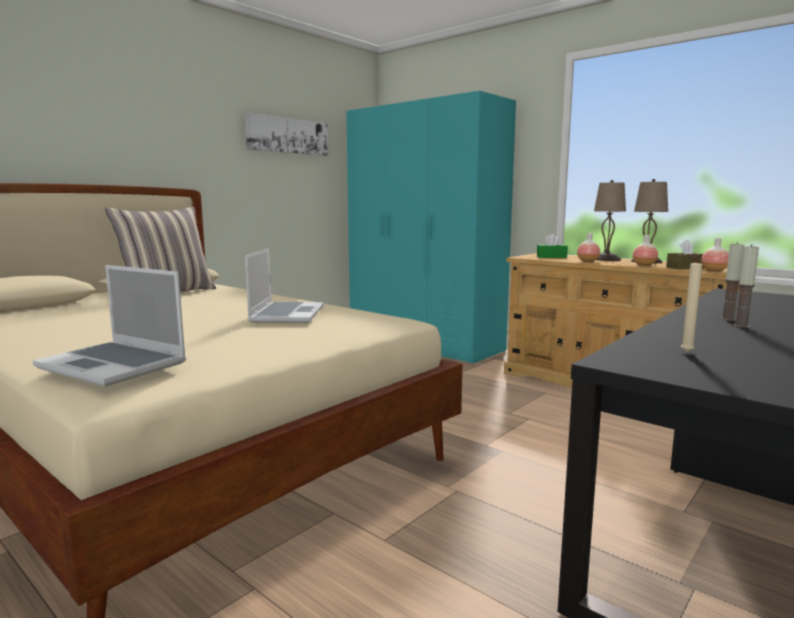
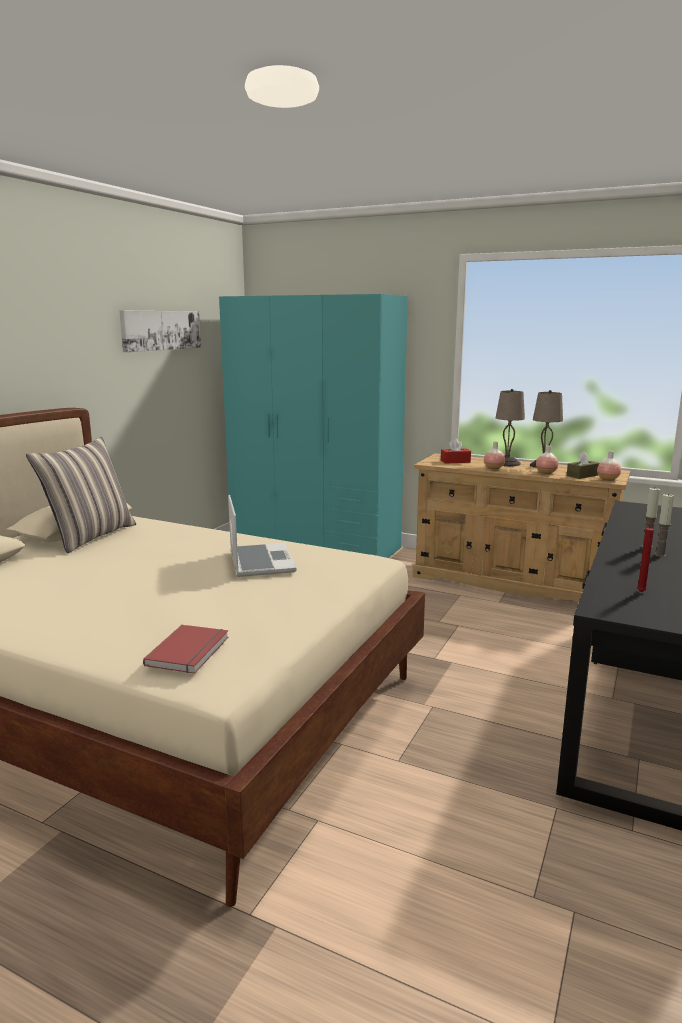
camera: 15 degrees left, 5 degrees up
laptop [33,265,186,387] -> red book [143,625,229,674]
green tissue box [537,233,568,258] -> red tissue box [441,439,471,464]
beige candle [681,254,702,352] -> red candle [637,523,654,592]

